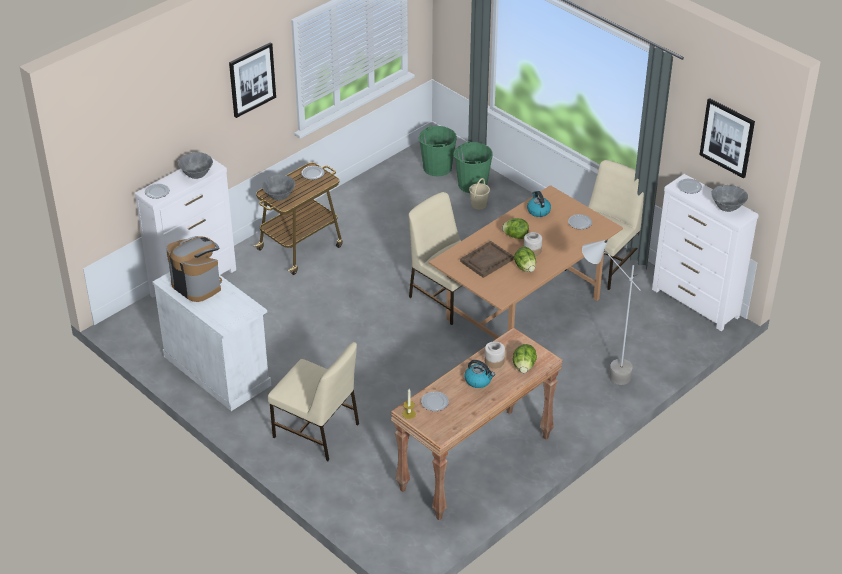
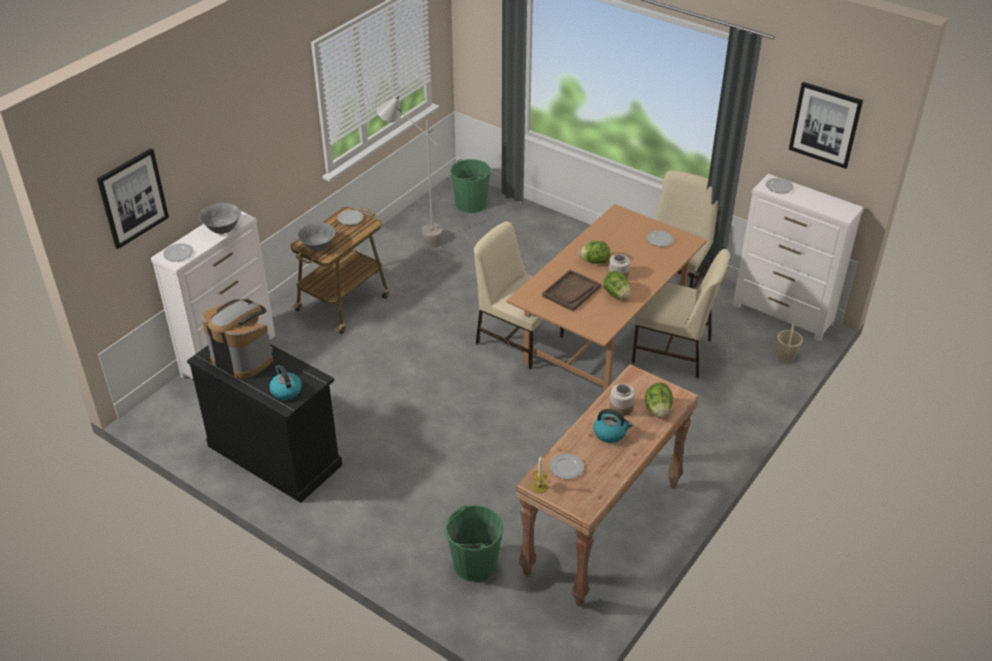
camera: 10 degrees left, 0 degrees up
white cabinet [152,272,271,411] -> black cabinet [187,344,342,503]
picture [229,42,276,118] -> picture moved to [97,148,169,249]
beige chair [268,342,359,461] -> beige chair moved to [632,249,729,378]
green bucket [453,141,493,193] -> green bucket moved to [445,505,503,582]
beige bucket [469,178,490,210] -> beige bucket moved to [777,324,803,362]
kettle [527,191,551,217] -> kettle moved to [269,365,302,400]
grey floor lamp [582,240,641,385] -> grey floor lamp moved to [376,96,443,248]
grey bowl [711,185,748,212] -> none

